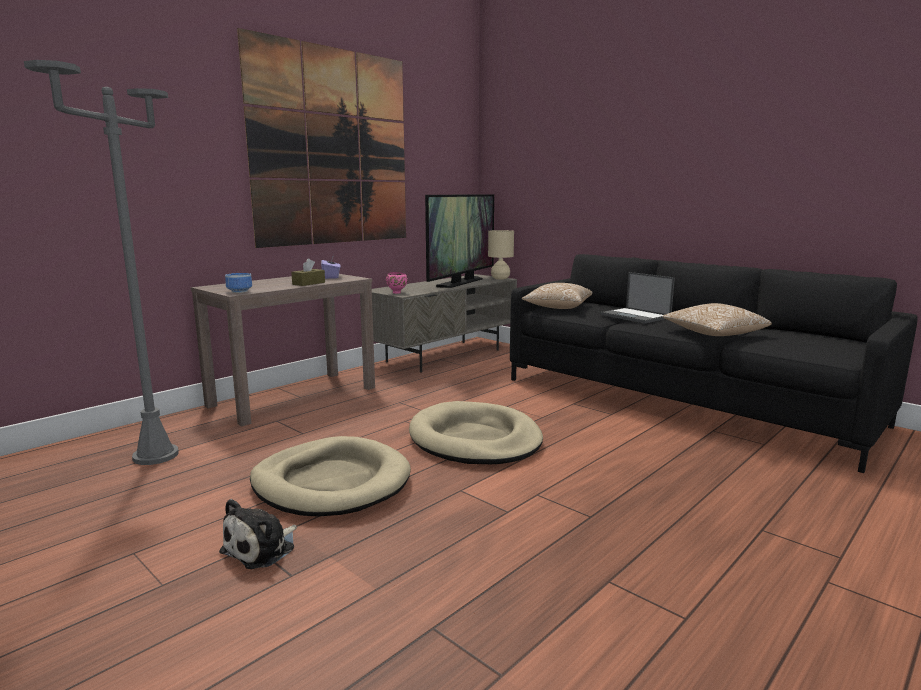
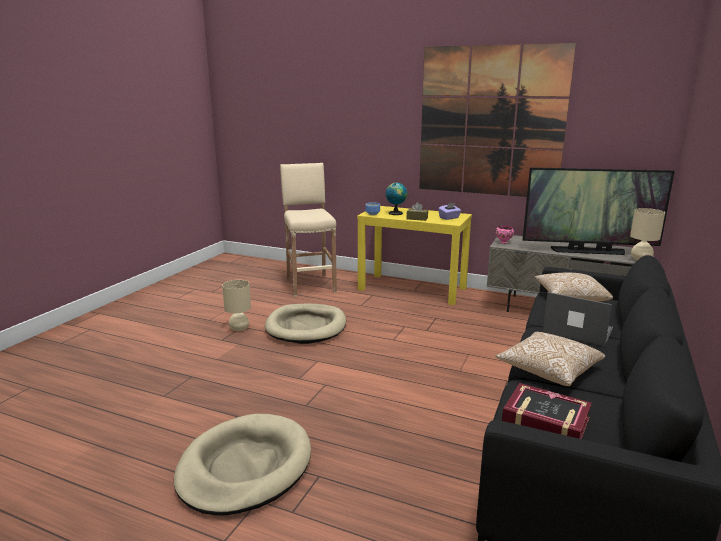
camera: 70 degrees right, 5 degrees up
grey floor lamp [24,60,179,465] -> beige stool [280,163,337,297]
brown console table [191,274,375,426] -> yellow console table [357,206,472,305]
plush toy [219,499,297,569] -> beige table lamp [222,280,251,331]
beige dog bed [409,401,543,464] -> beige dog bed moved to [174,414,311,516]
laptop [600,272,675,324] -> laptop turned 90 degrees clockwise [543,292,613,347]
none -> globe [386,183,407,215]
none -> book [502,383,592,439]

